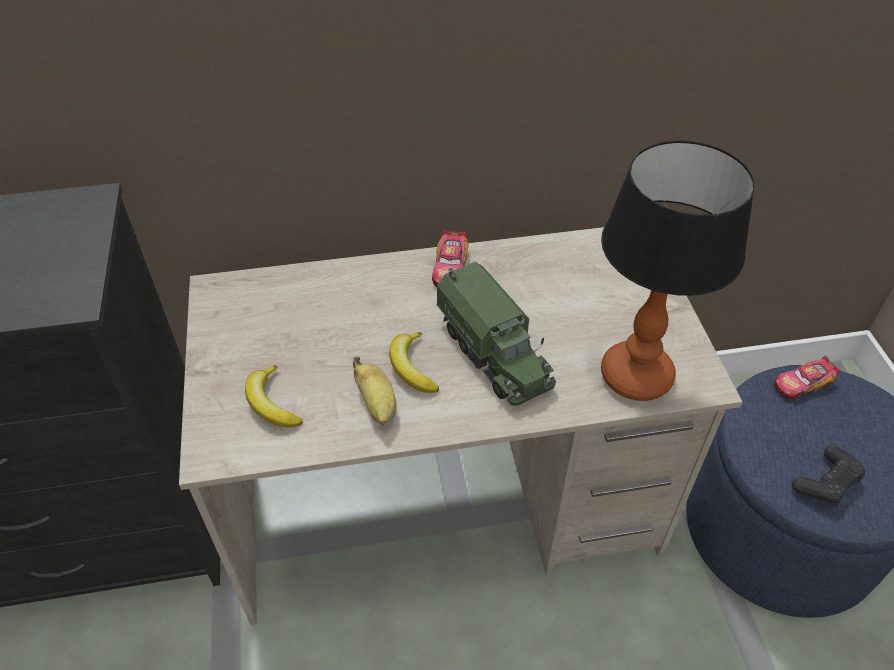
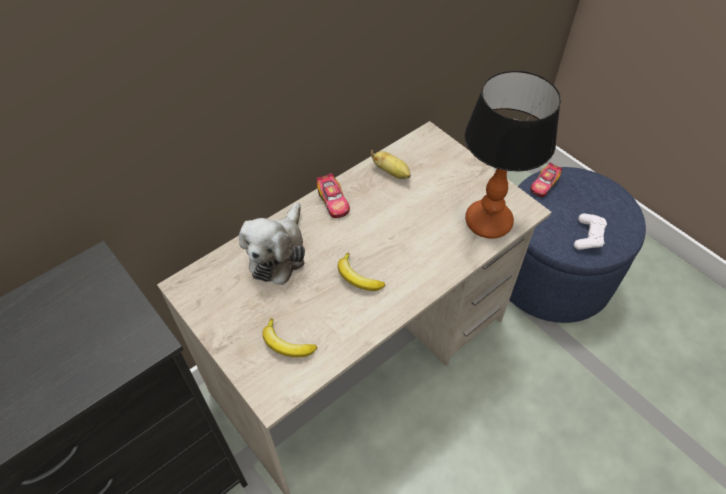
camera: 30 degrees left, 5 degrees up
banana [353,357,397,426] -> banana moved to [370,150,411,179]
toy truck [436,261,556,406] -> none
black game controller [792,445,865,506] -> white game controller [574,213,607,250]
none -> plush toy [239,203,305,285]

